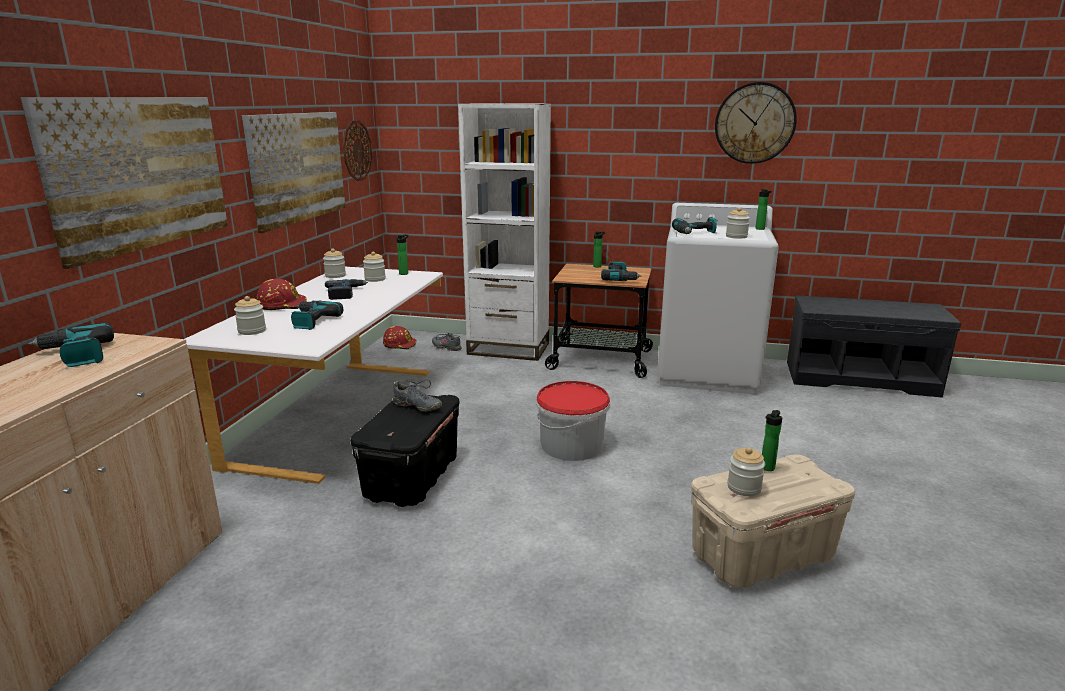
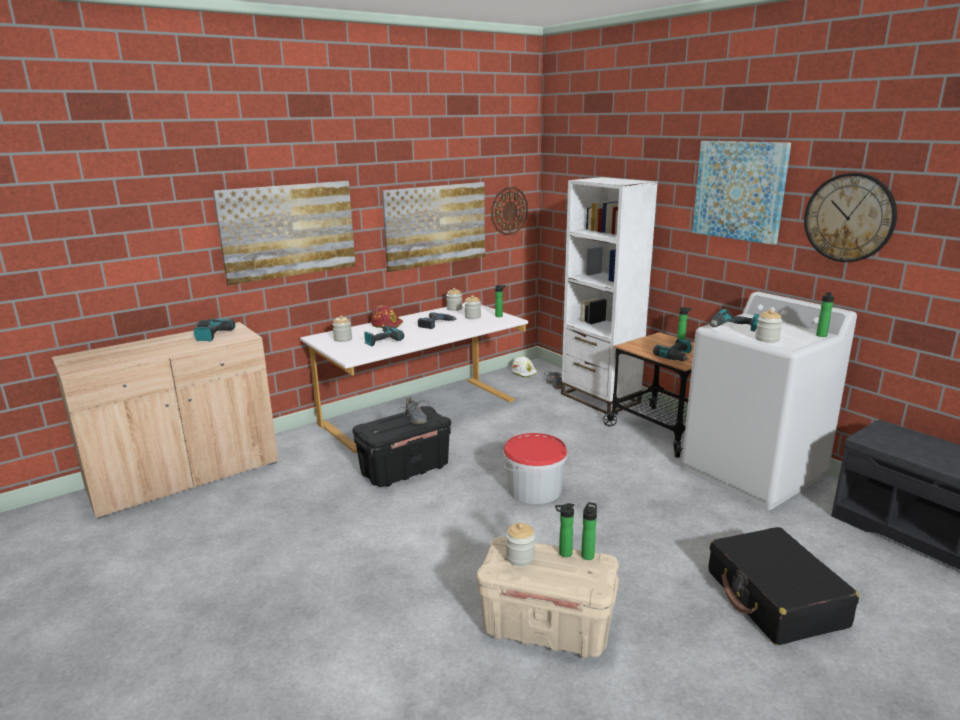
camera: 40 degrees right, 0 degrees up
red hard hat [383,326,417,349] -> white hard hat [512,356,538,378]
none -> bottle [581,502,597,560]
none -> picture [692,141,791,245]
none -> black suitcase [709,527,859,645]

